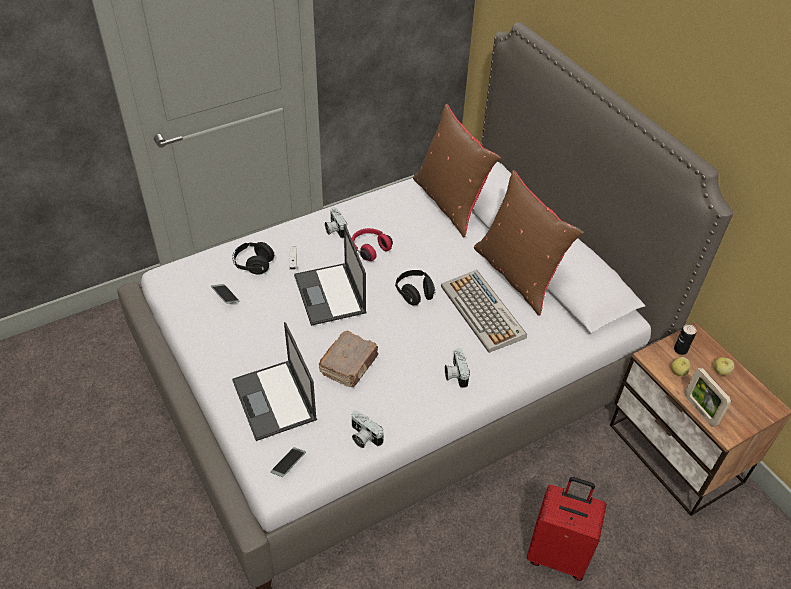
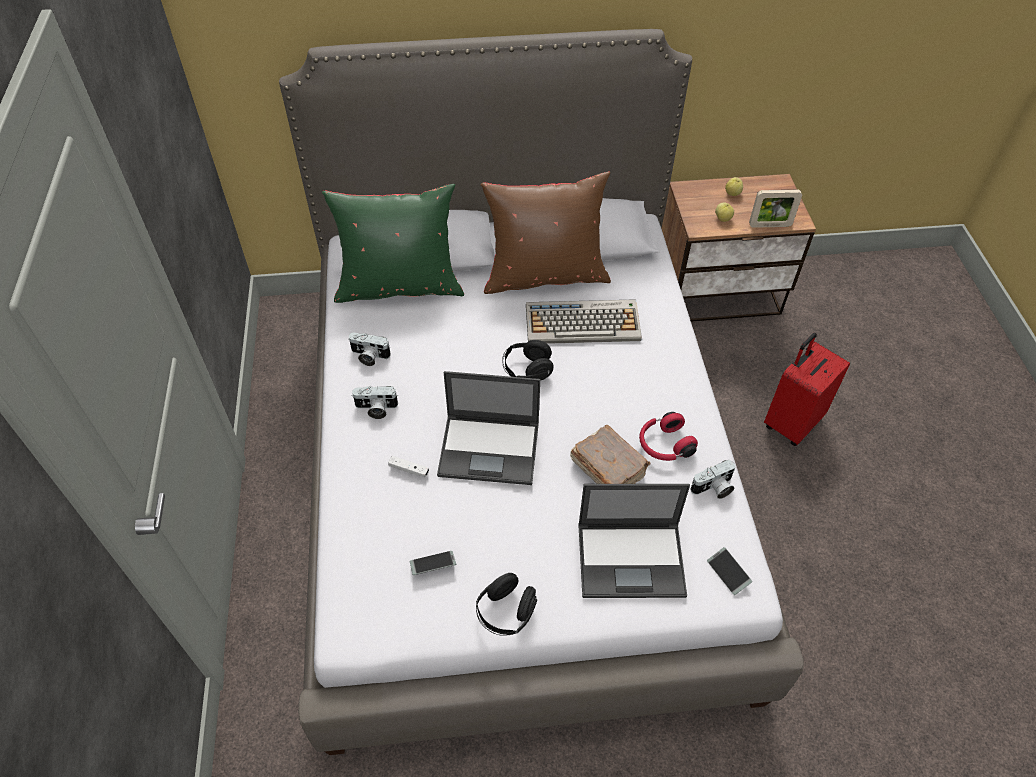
camera: 65 degrees left, 5 degrees up
black headphones [232,242,275,274] -> black headphones moved to [476,573,537,636]
red headphones [352,228,393,261] -> red headphones moved to [639,412,698,461]
brown pillow [413,104,501,237] -> green pillow [322,184,464,303]
camera [445,348,470,388] -> camera moved to [349,333,391,366]
can [674,324,697,355] -> none

